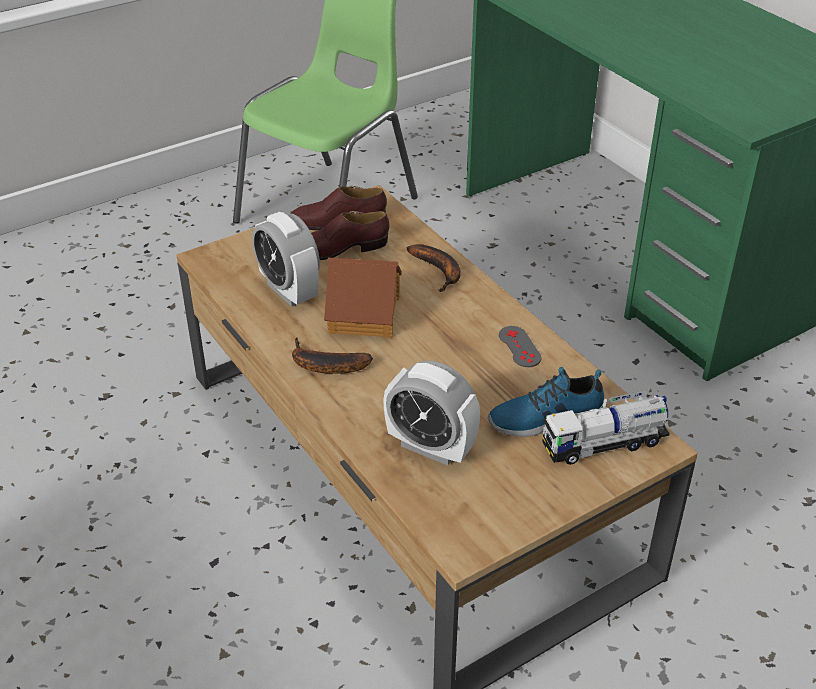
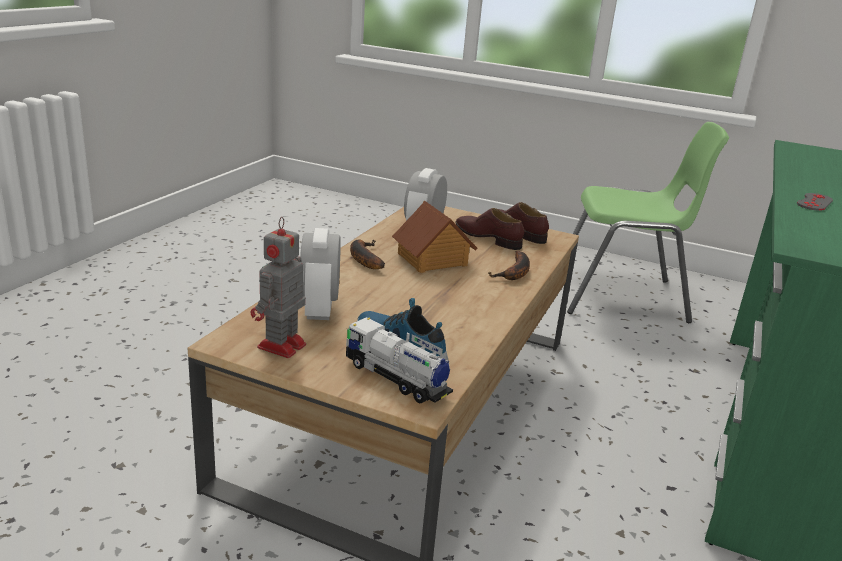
camera: 55 degrees right, 15 degrees down
grey game controller [499,326,541,367] -> grey game controller moved to [797,193,833,211]
none -> toy robot [251,217,306,358]

